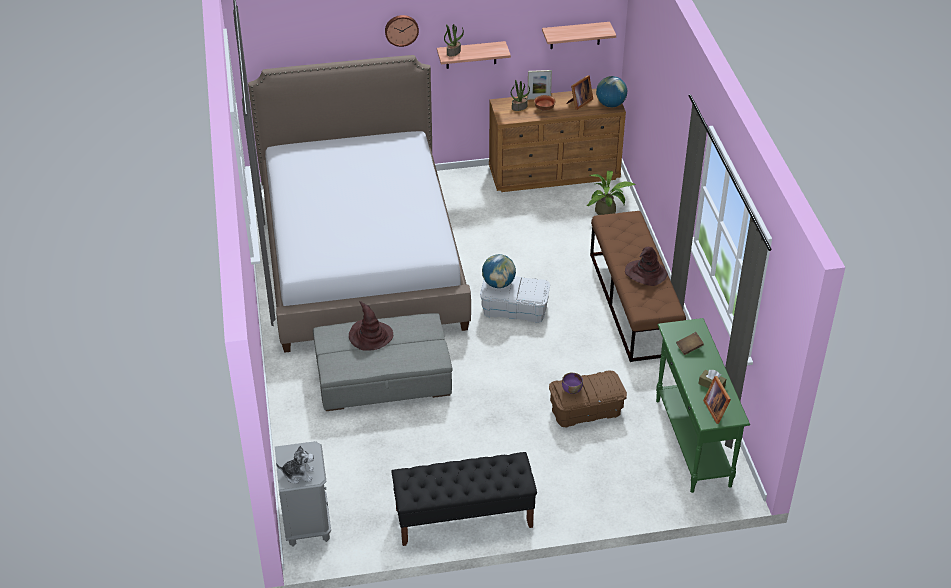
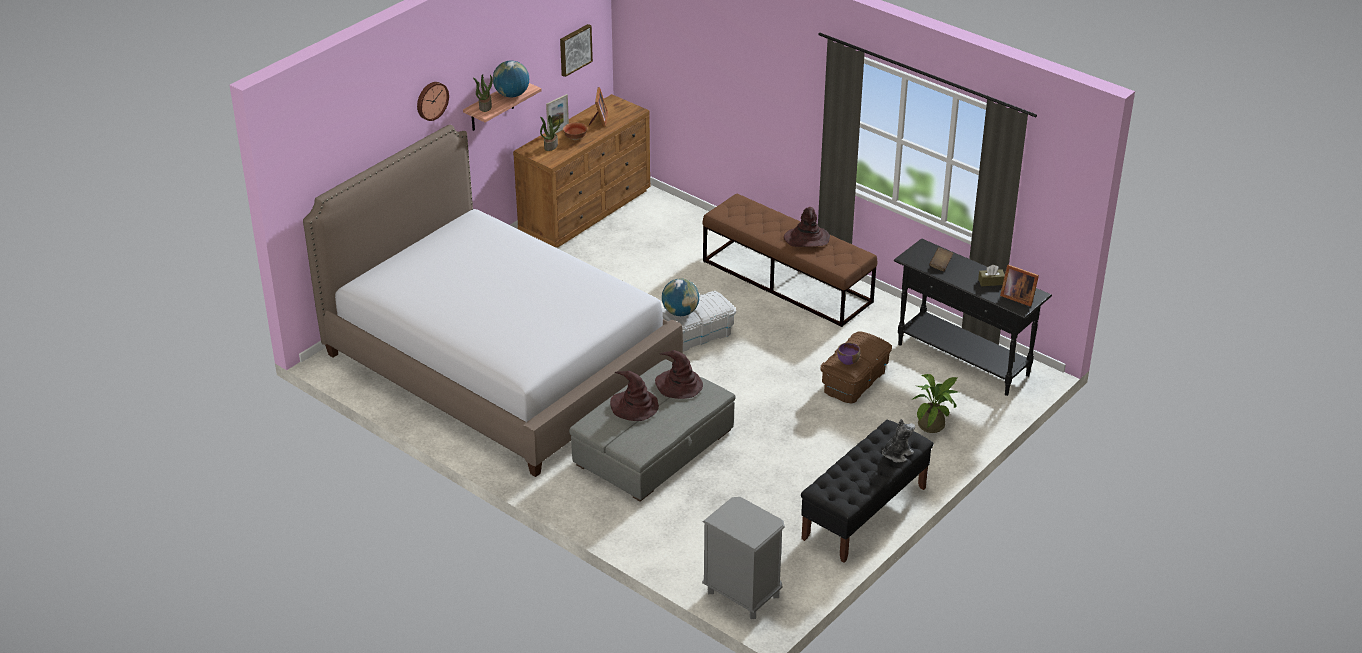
camera: 40 degrees left, 5 degrees down
plush toy [276,446,314,484] -> plush toy moved to [882,419,915,463]
shelf [542,22,616,49] -> picture [560,24,593,77]
potted plant [587,171,636,215] -> potted plant moved to [911,374,959,433]
globe [596,76,627,107] -> globe moved to [493,60,529,98]
green console table [656,318,750,493] -> black console table [894,238,1052,396]
none -> brown hat [655,350,703,399]

